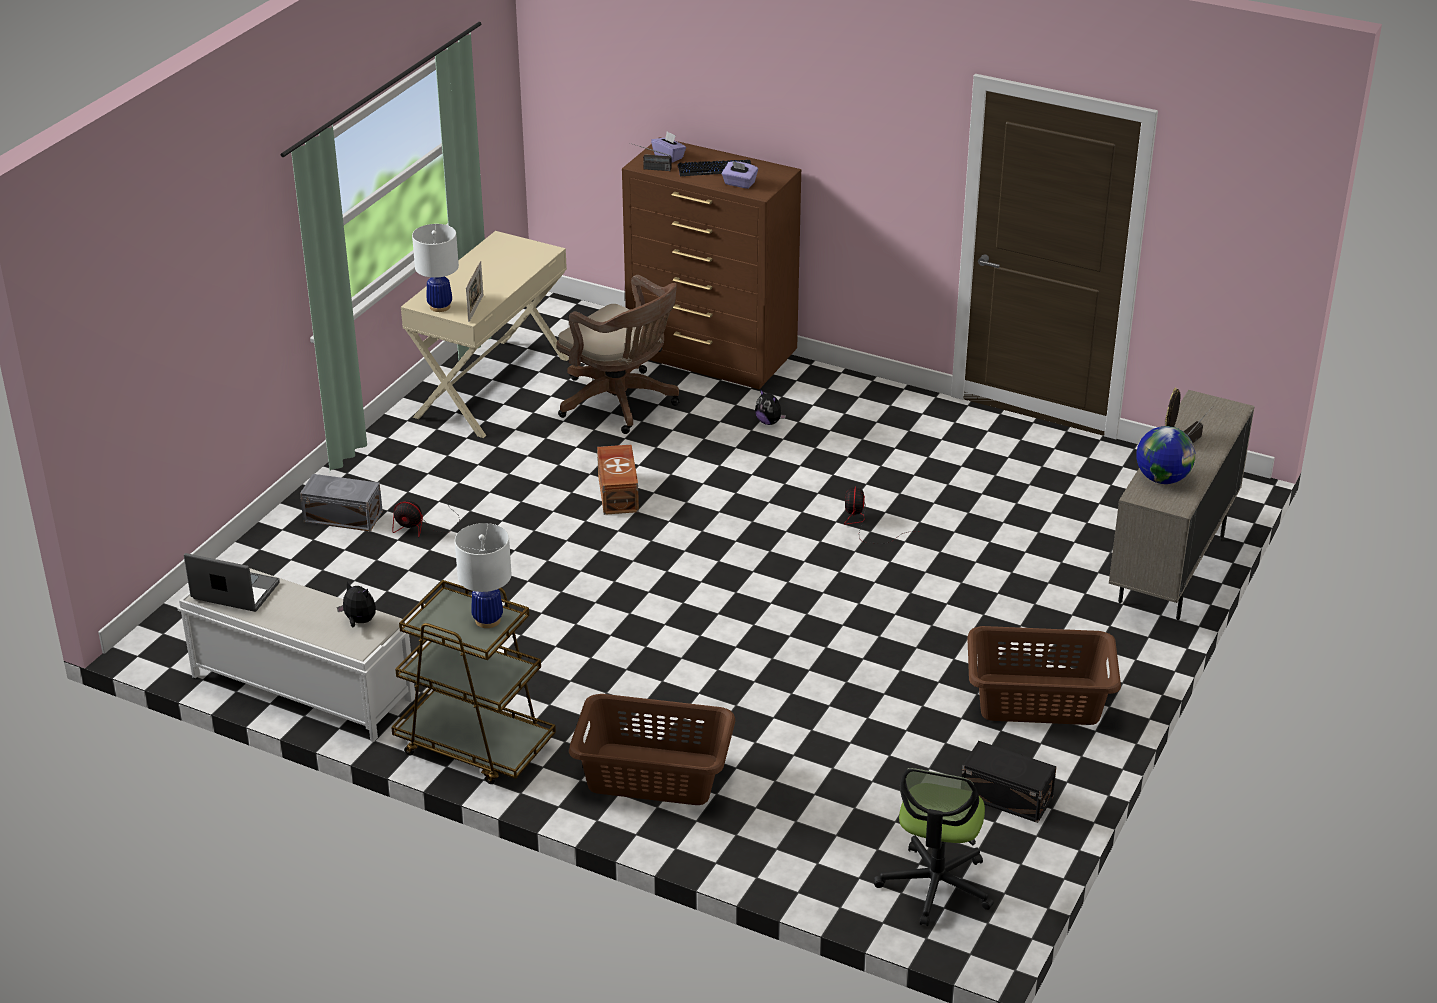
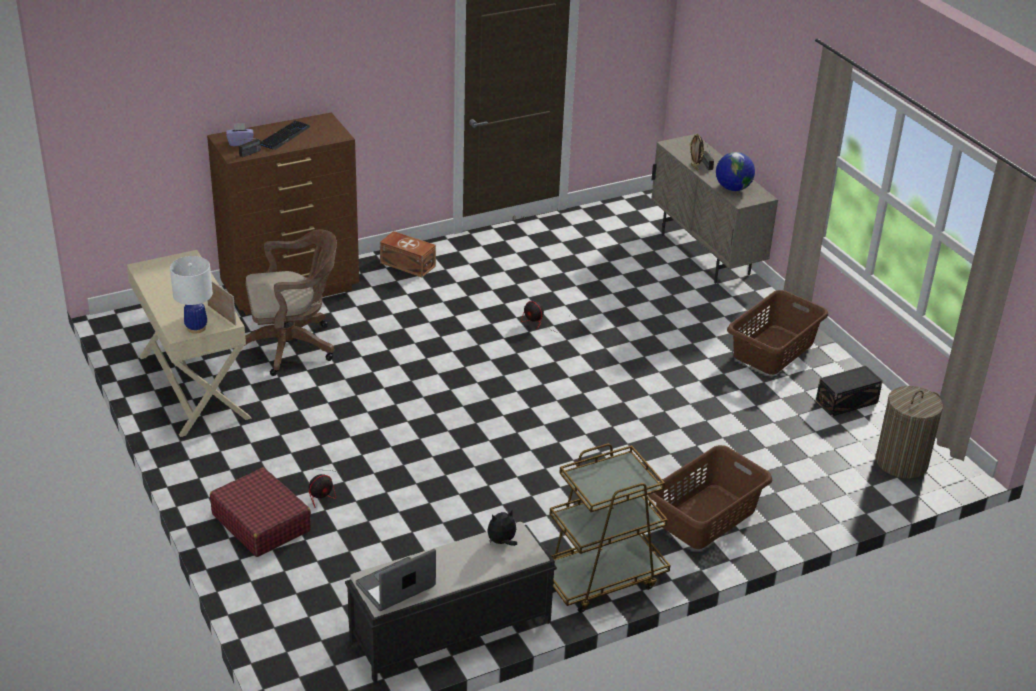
camera: 55 degrees left, 0 degrees up
white bench [178,562,415,742] -> black bench [345,522,557,683]
grey storage box [300,474,383,532] -> red suitcase [210,468,311,557]
white table lamp [455,523,512,628] -> none
brown storage box [597,444,639,515] -> brown storage box moved to [380,231,436,278]
purple tissue box [722,161,758,189] -> none
plush toy [755,389,786,425] -> none
office chair [874,768,994,926] -> laundry basket [876,386,943,478]

